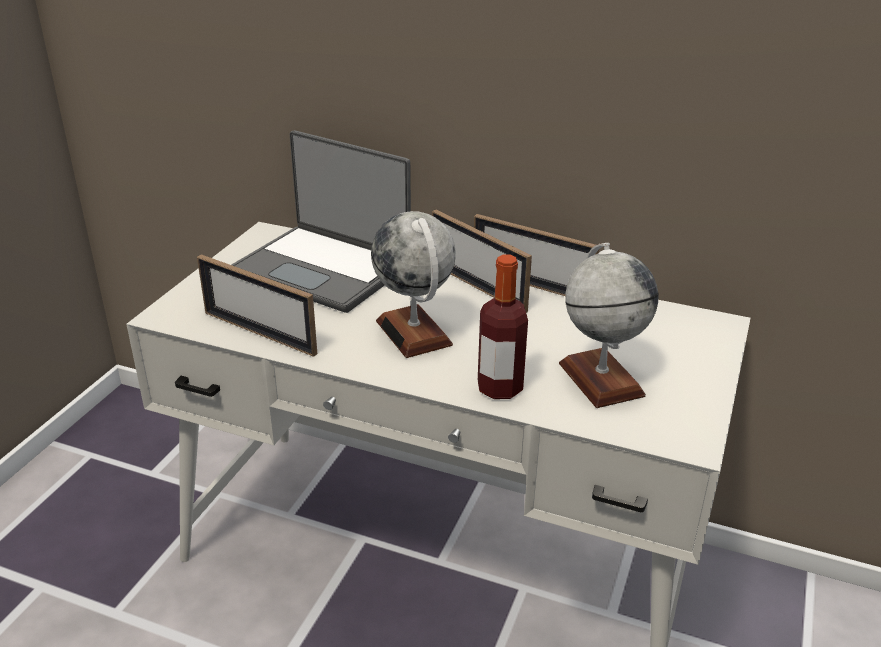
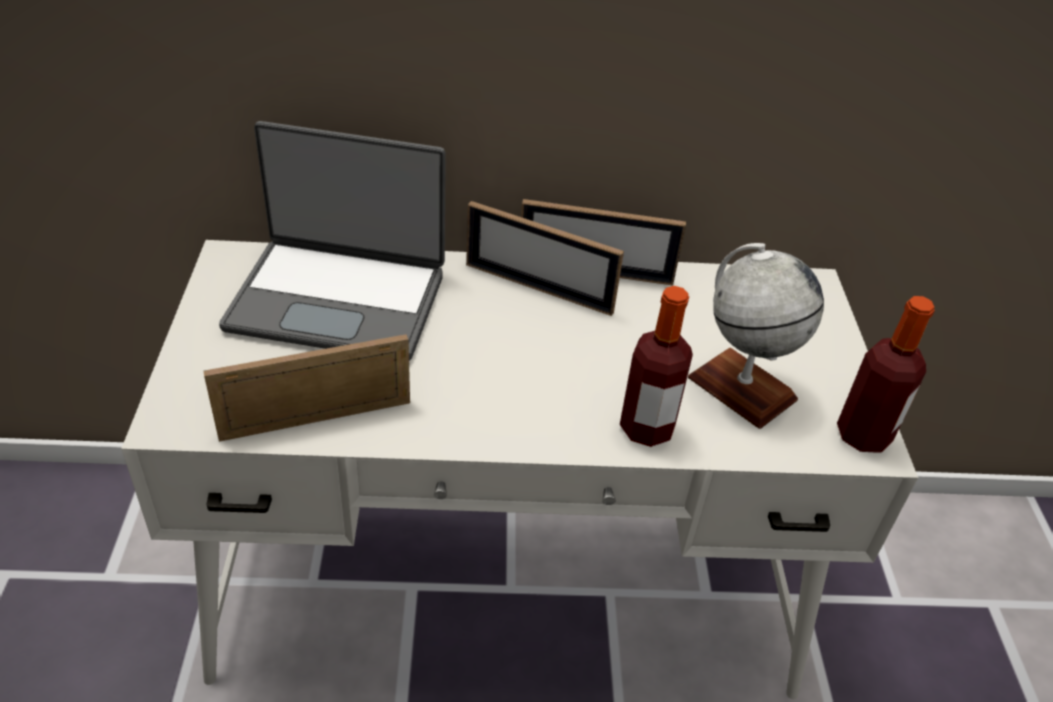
camera: 25 degrees left, 10 degrees up
picture frame [197,254,317,357] -> picture frame turned 150 degrees clockwise [204,334,410,442]
globe [371,211,456,358] -> none
none -> bottle [837,296,935,453]

